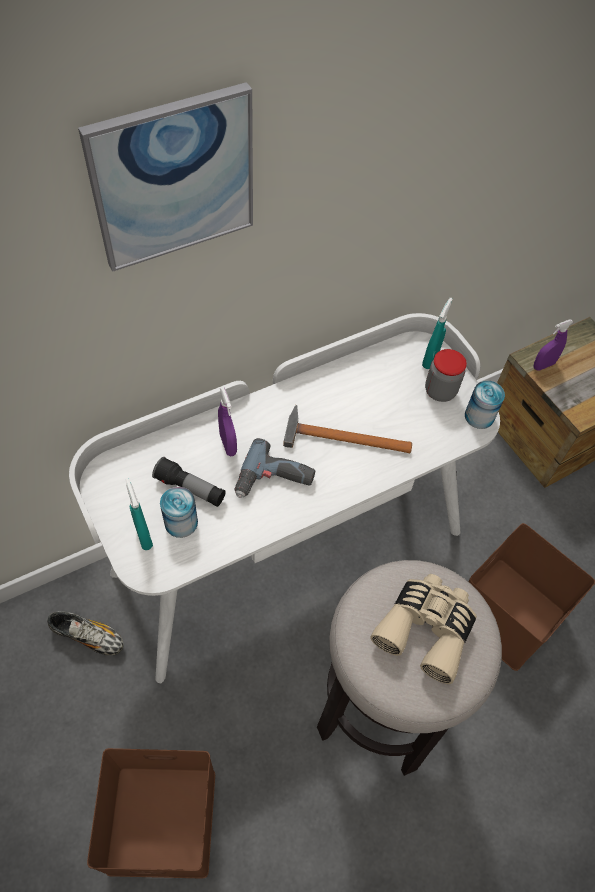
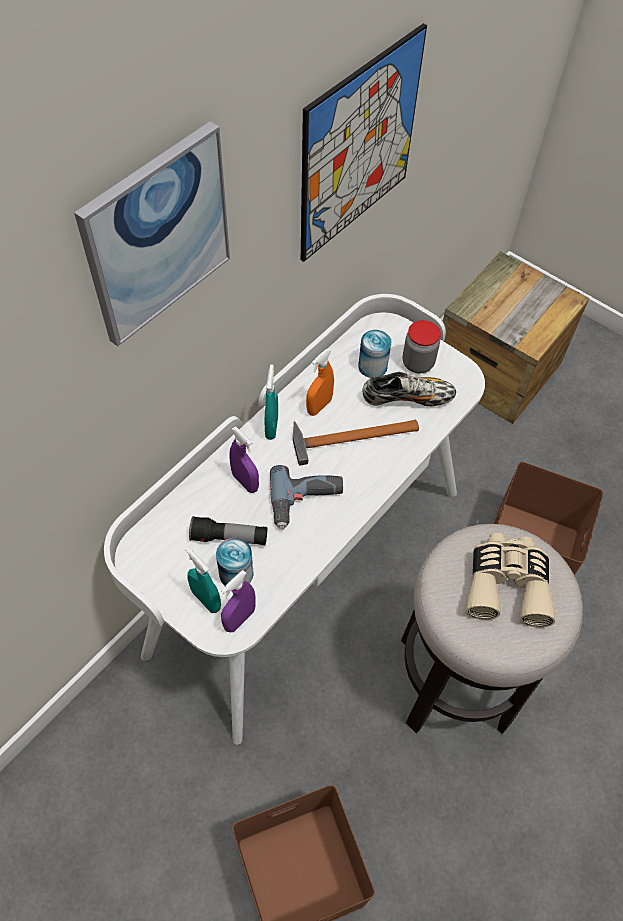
camera: 20 degrees left, 0 degrees up
shoe [47,611,124,655] -> shoe moved to [362,372,456,406]
turquoise spray bottle [422,298,452,369] -> turquoise spray bottle moved to [265,364,278,440]
can [465,381,505,429] -> can moved to [358,330,391,378]
purple spray bottle [534,319,573,371] -> purple spray bottle moved to [221,570,256,632]
none -> picture [301,23,427,262]
none -> orange spray bottle [306,349,334,416]

